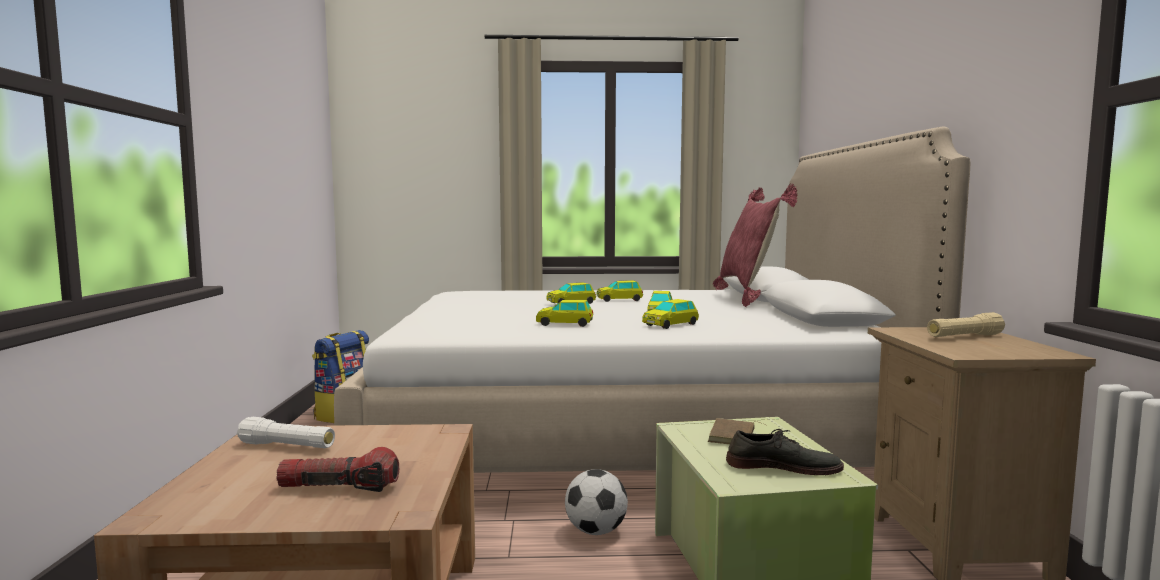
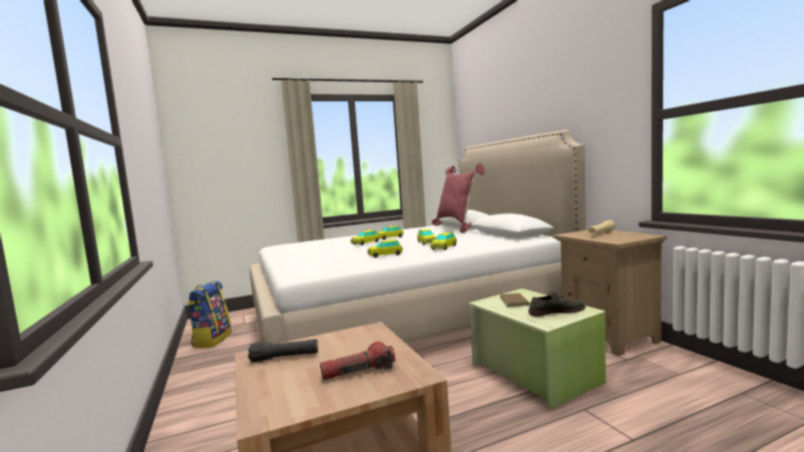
camera: 20 degrees left, 0 degrees up
white flashlight [237,416,335,448] -> black flashlight [248,339,318,362]
football [565,469,628,535] -> none

